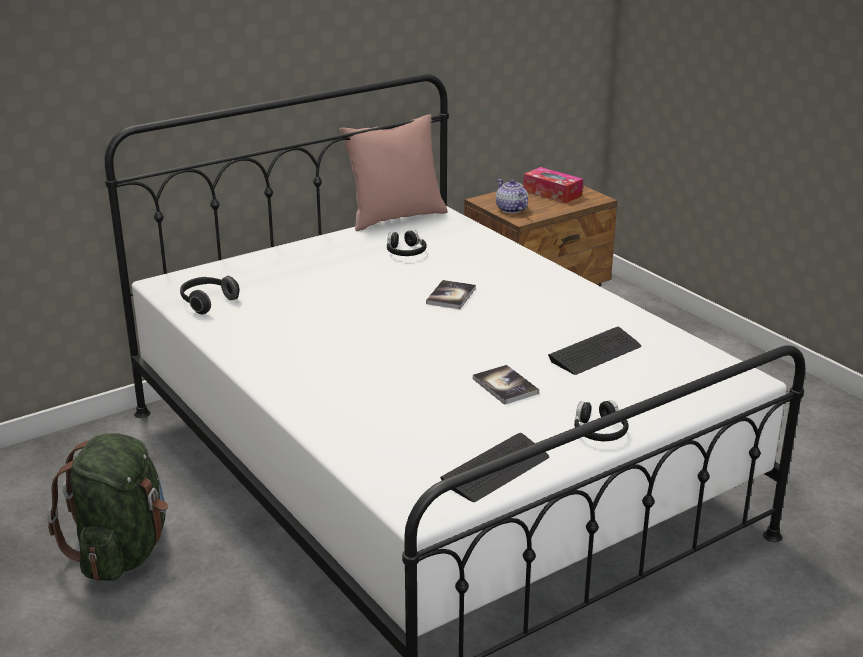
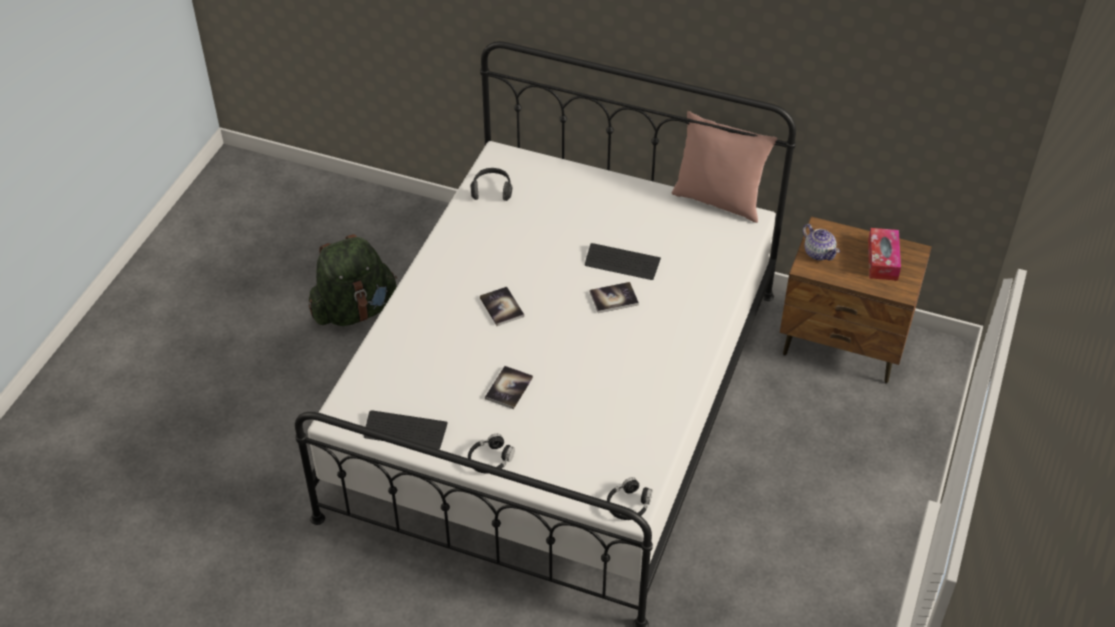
camera: 55 degrees right, 20 degrees up
black headphones [387,230,427,256] -> black headphones moved to [607,477,652,520]
teapot [496,179,528,213] -> teapot turned 120 degrees clockwise [803,224,840,261]
keyboard [548,327,641,375] -> keyboard moved to [585,243,661,280]
none -> book [480,287,524,326]

